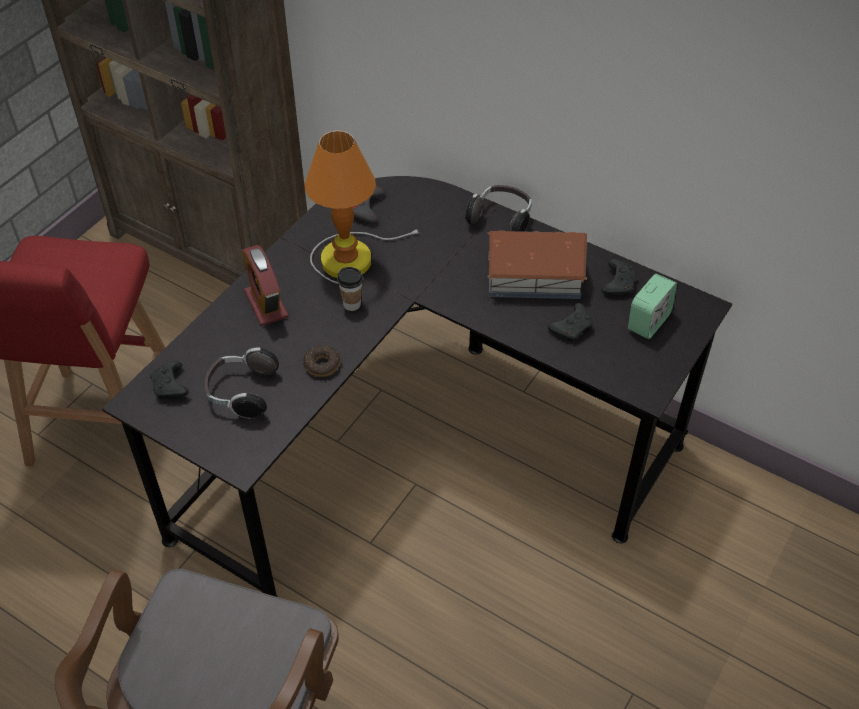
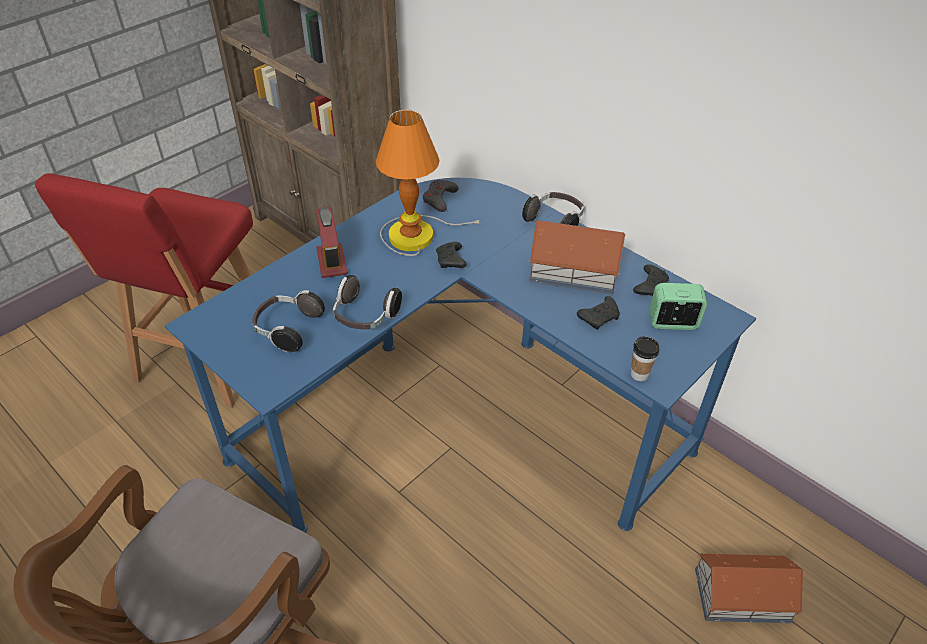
camera: 10 degrees right, 5 degrees down
black desk [102,176,732,597] -> blue desk [164,178,756,533]
black game controller [150,361,189,399] -> black game controller moved to [436,242,466,268]
donut [303,345,340,377] -> headphones [333,275,402,329]
cup [337,267,363,311] -> cup moved to [631,337,659,381]
alarm clock [628,274,677,339] -> alarm clock turned 135 degrees counterclockwise [649,283,707,330]
none -> toy house [695,553,803,623]

